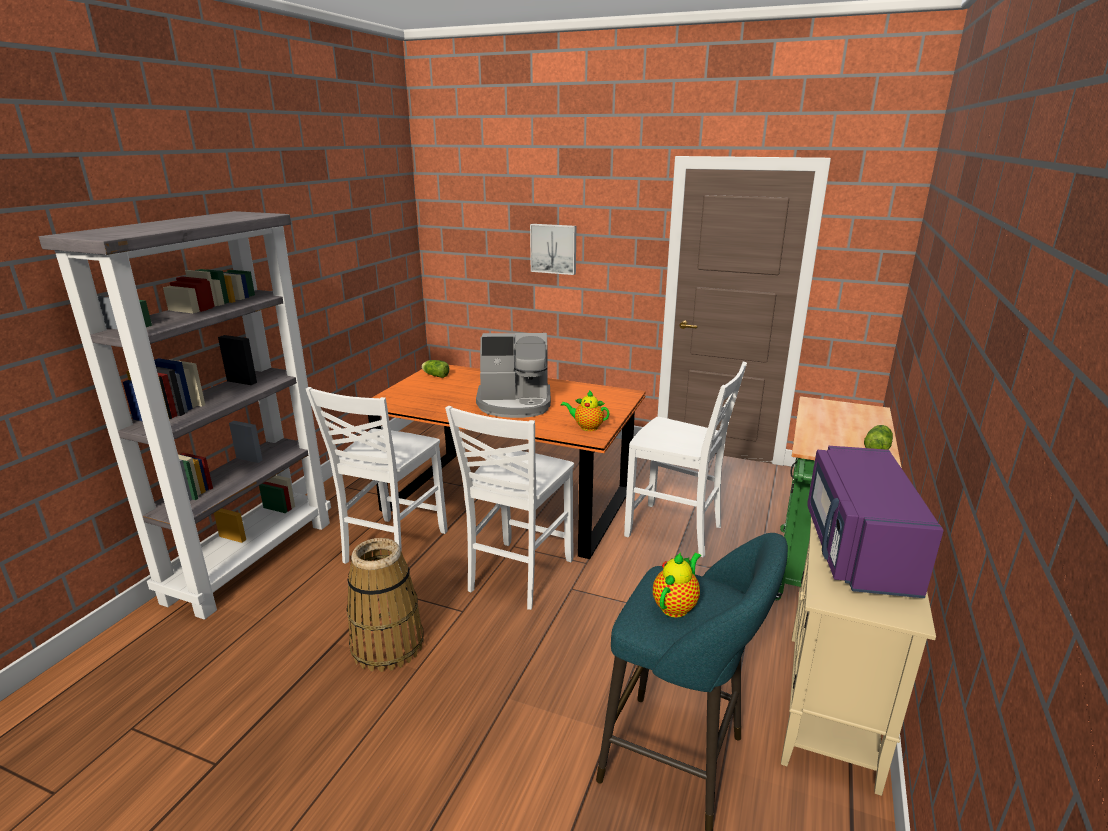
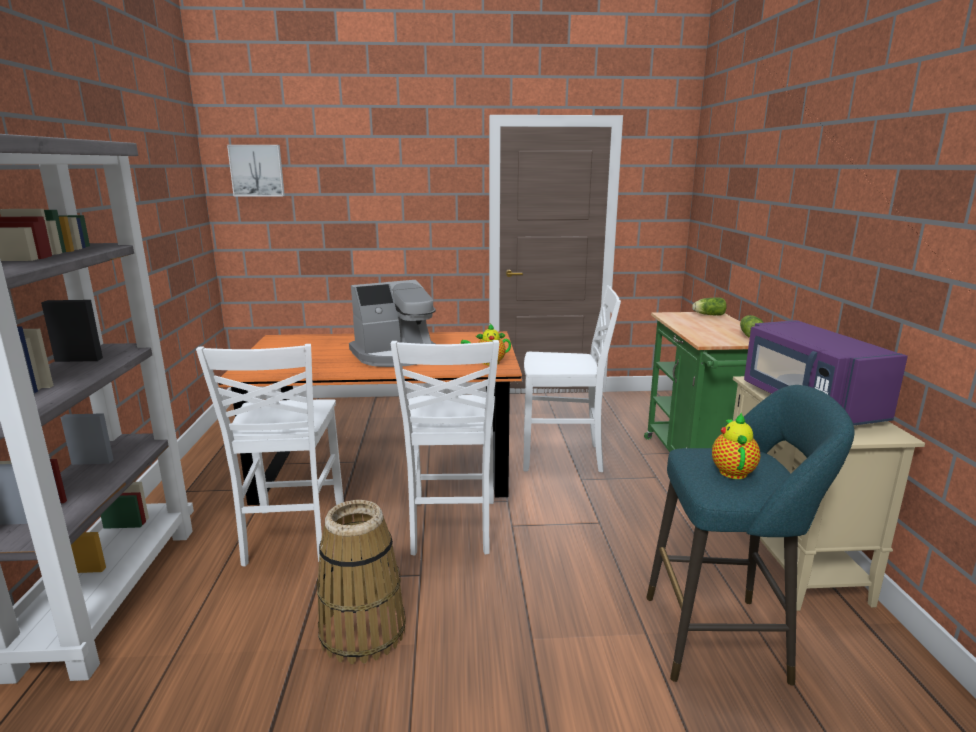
camera: 25 degrees left, 5 degrees down
lettuce [421,360,449,378] -> lettuce moved to [692,297,727,316]
picture [530,224,576,275] -> picture moved to [227,145,285,197]

